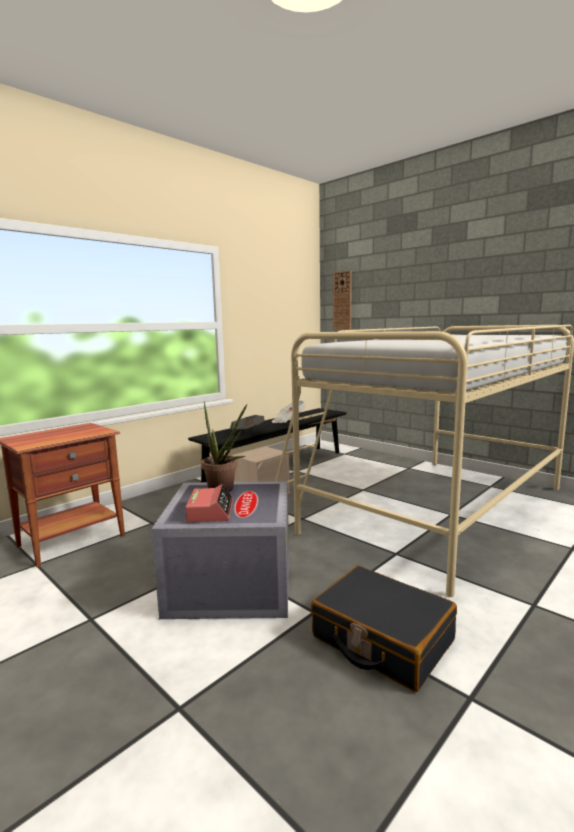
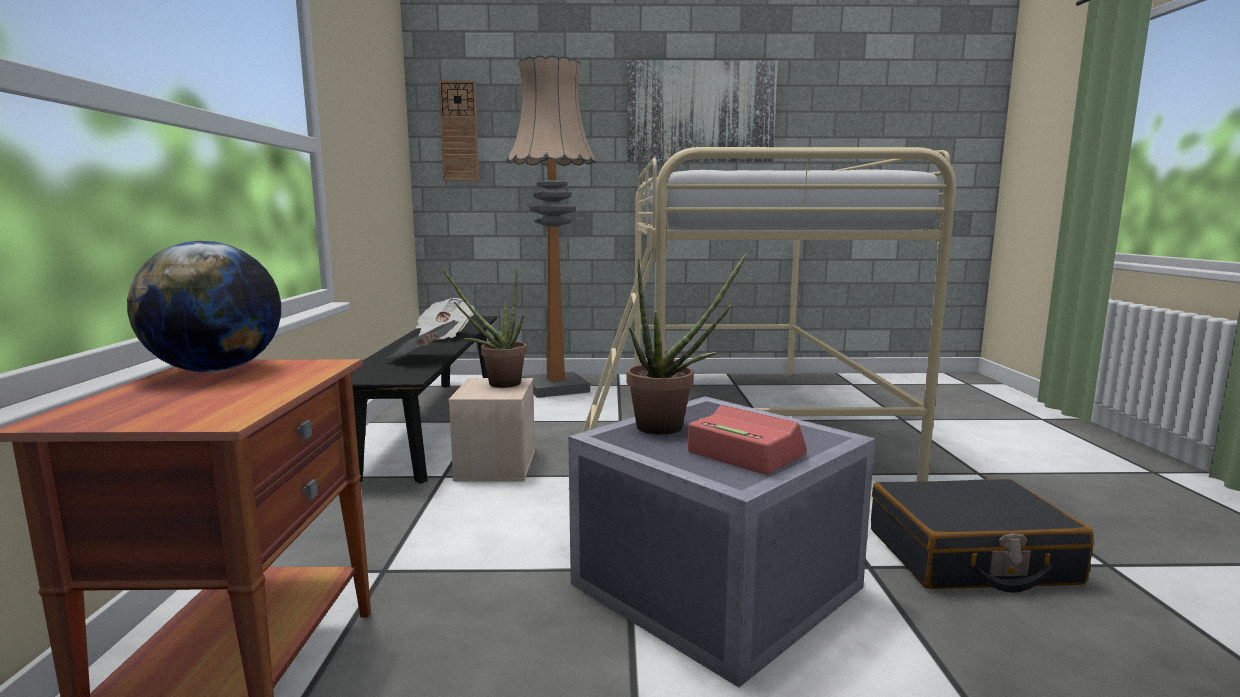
camera: 45 degrees left, 0 degrees up
none -> globe [127,241,281,372]
none -> potted plant [442,268,527,388]
none -> floor lamp [506,55,596,398]
none -> picture [627,60,778,162]

